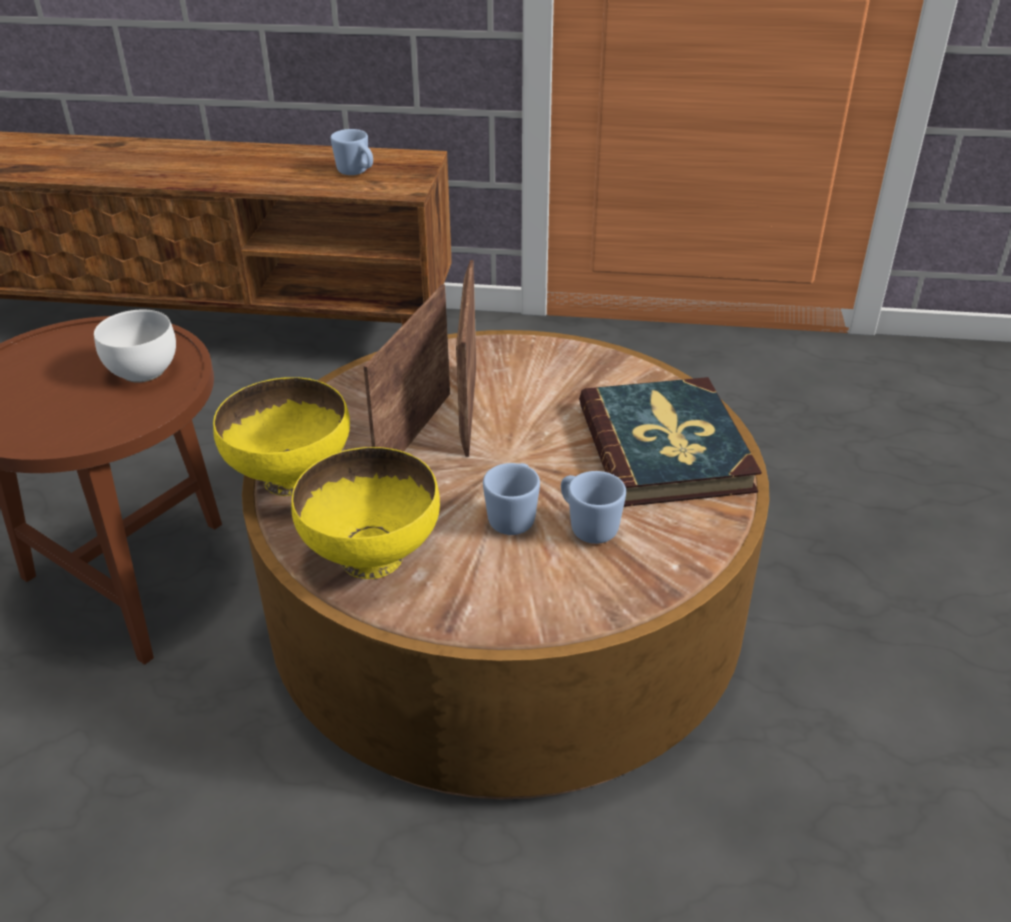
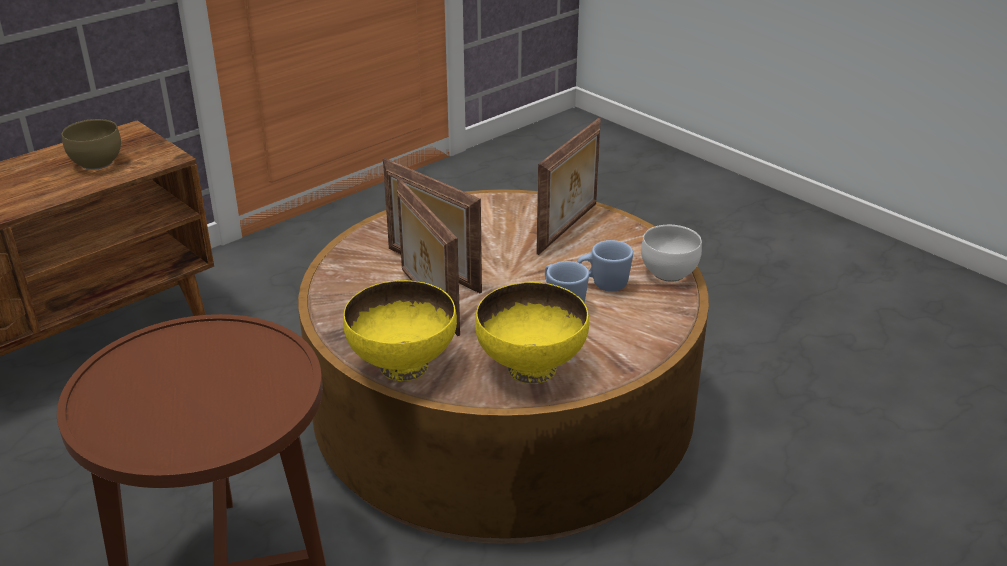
camera: 50 degrees left, 5 degrees down
white bowl [94,310,176,383] -> white bowl moved to [641,225,702,282]
blue mug [331,129,373,175] -> brown bowl [62,119,121,170]
book [579,377,762,507] -> picture frame [536,118,601,255]

